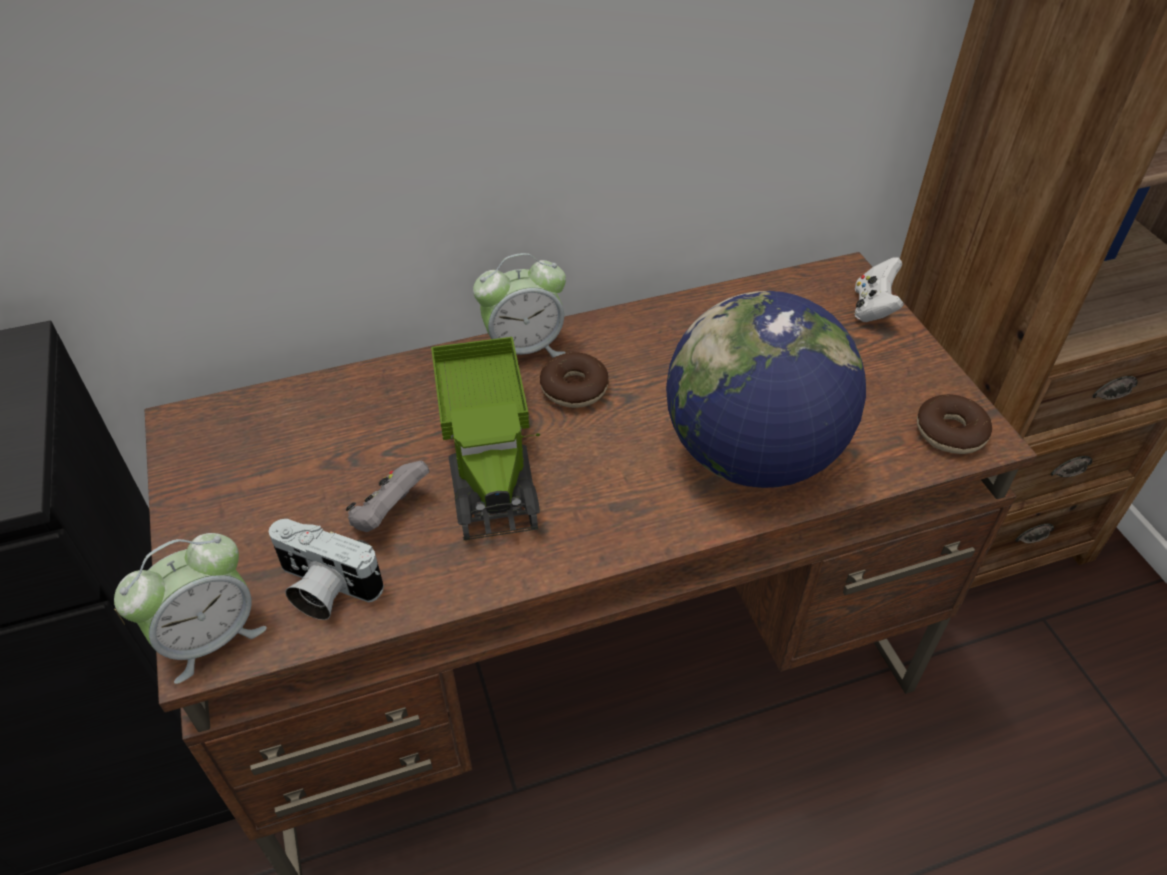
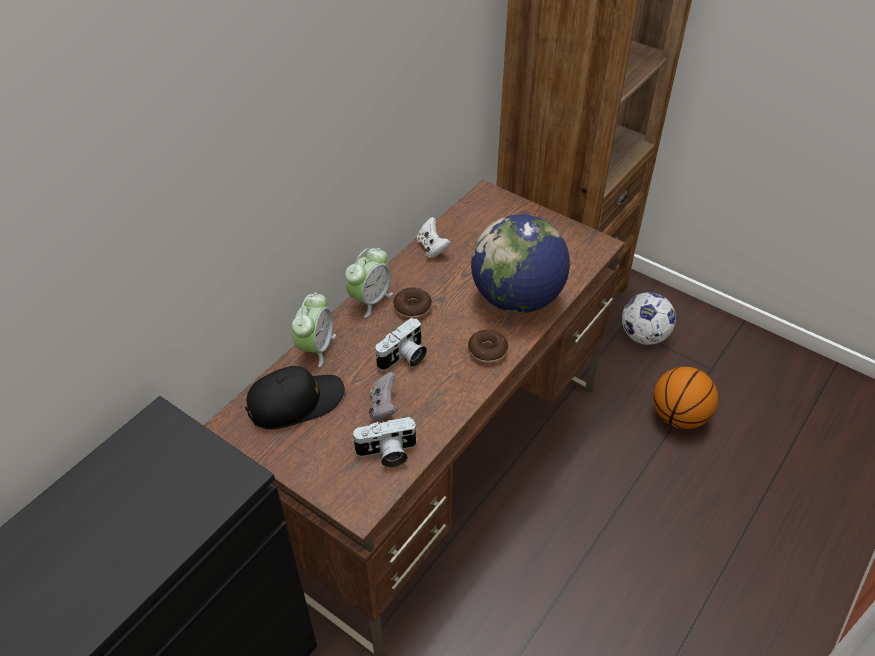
camera: 35 degrees left, 0 degrees up
alarm clock [114,533,267,684] -> alarm clock moved to [292,292,336,367]
toy truck [431,337,540,540] -> camera [375,318,427,371]
white game controller [854,257,904,322] -> white game controller moved to [417,217,451,258]
donut [917,394,992,454] -> donut moved to [468,330,508,363]
none -> black cap [245,366,345,429]
none -> football [622,292,676,345]
none -> basketball [653,367,718,429]

